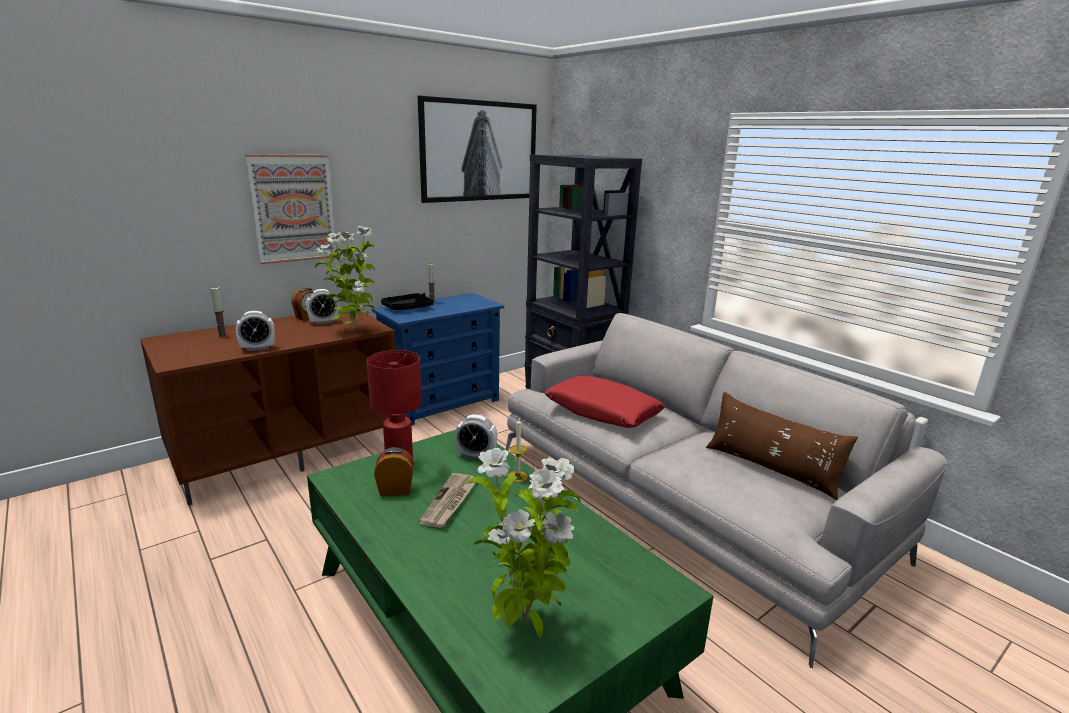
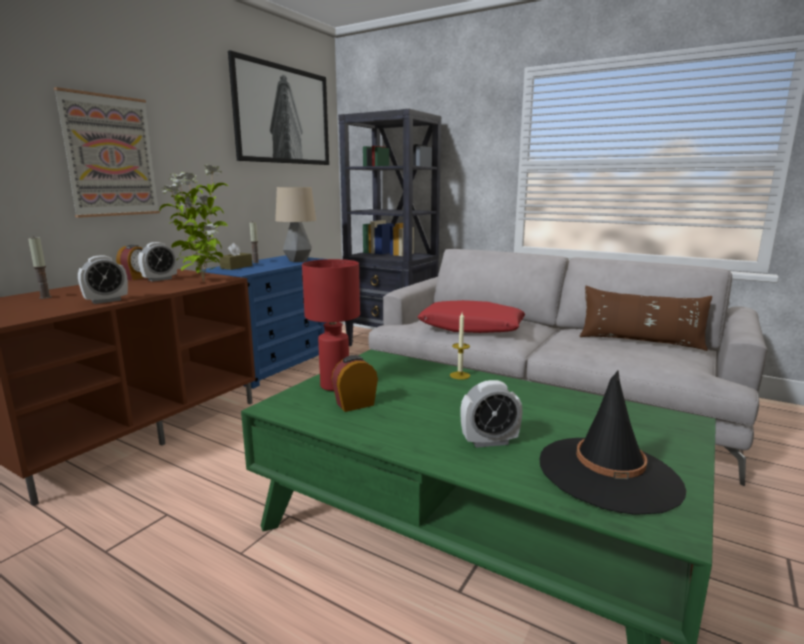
camera: 20 degrees left, 5 degrees down
black tray [381,293,433,310] -> brown tissue box [219,243,252,270]
newspaper [419,473,476,528] -> none
alarm clock [455,414,497,460] -> alarm clock moved to [460,380,523,448]
potted plant [466,448,580,638] -> black hat [540,370,686,515]
none -> table lamp [275,187,316,262]

